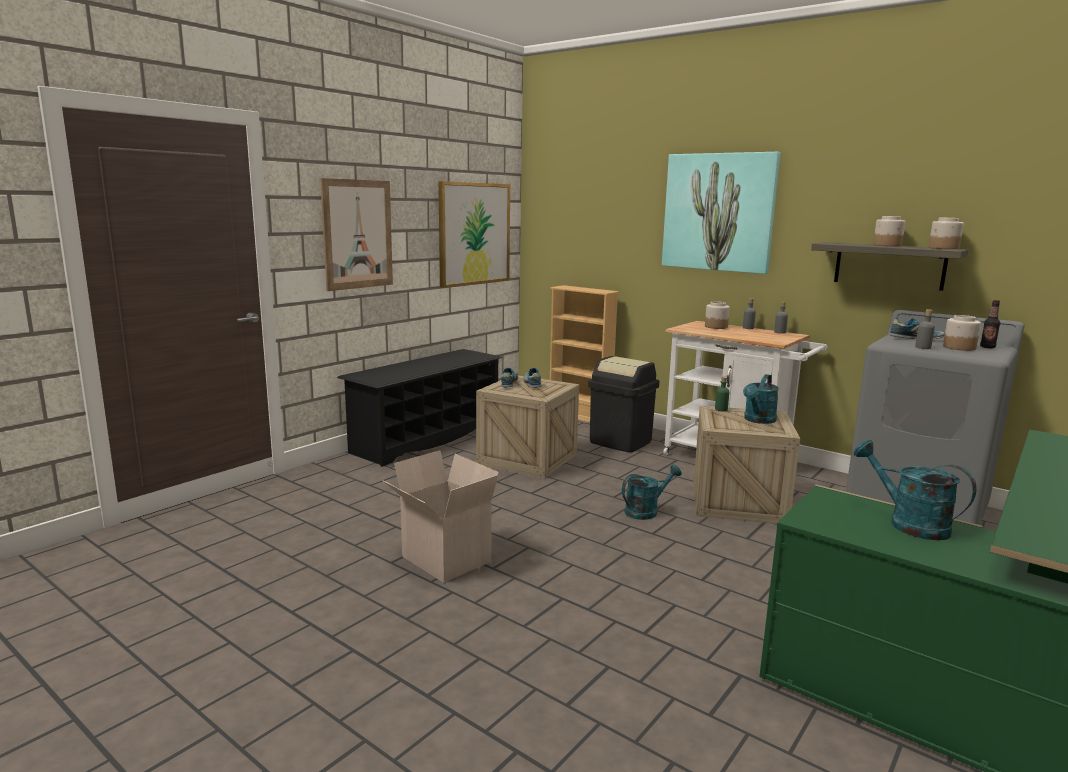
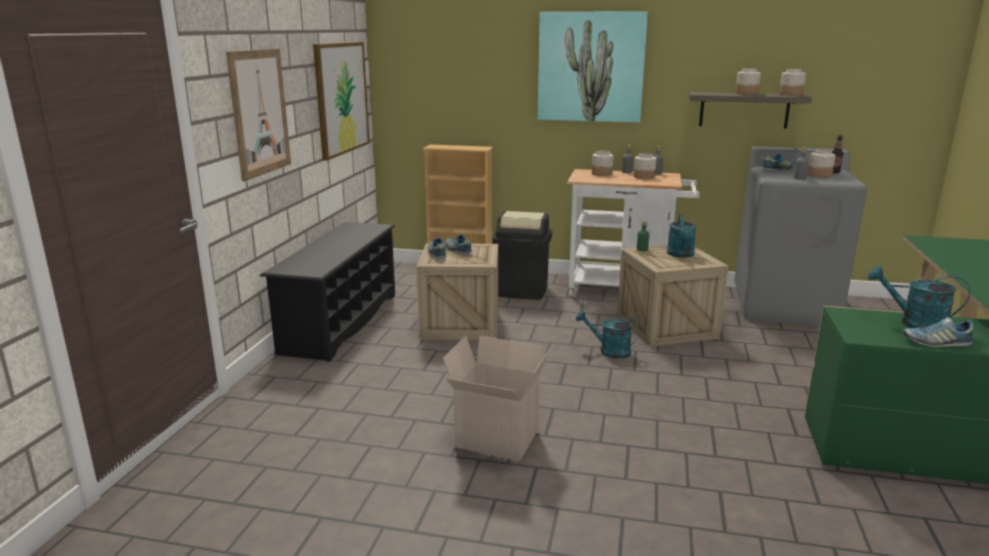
camera: 25 degrees left, 5 degrees up
turquoise watering can [622,464,682,520] -> turquoise watering can turned 105 degrees counterclockwise [576,310,641,359]
none -> jar [634,153,657,179]
none -> shoe [903,317,973,347]

